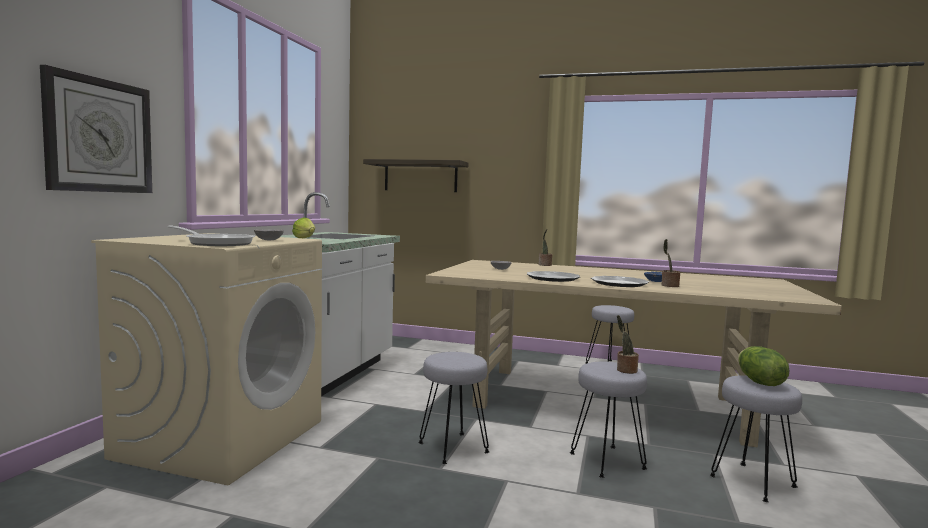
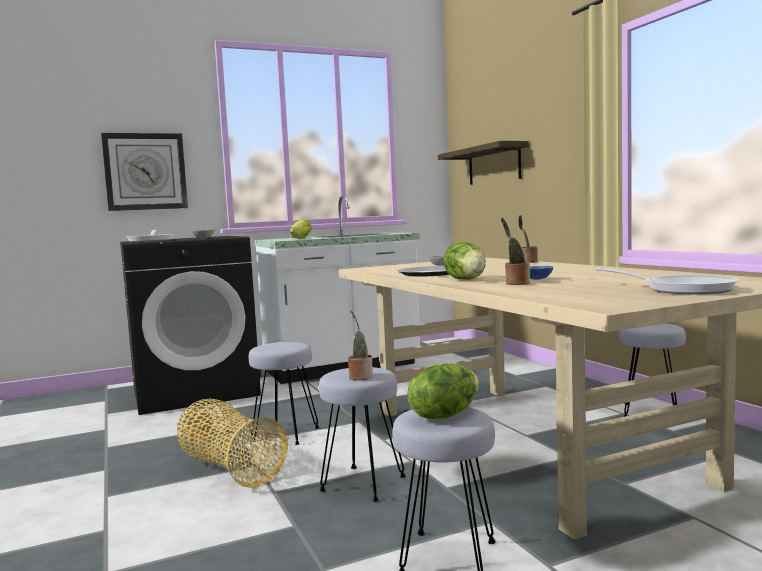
camera: 50 degrees right, 0 degrees up
beige washing machine [91,233,322,485] -> black washing machine [120,236,261,415]
plate [591,276,649,287] -> lettuce [444,242,486,280]
none -> basket [177,399,288,488]
none -> frying pan [595,268,740,295]

